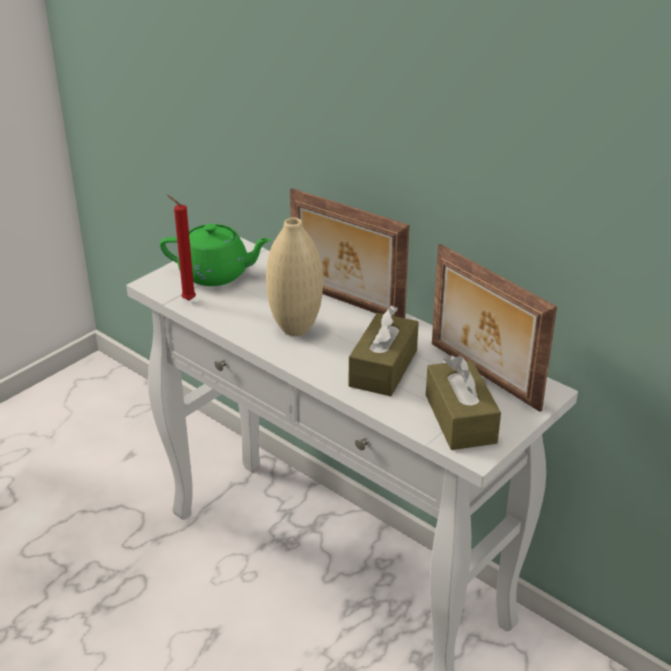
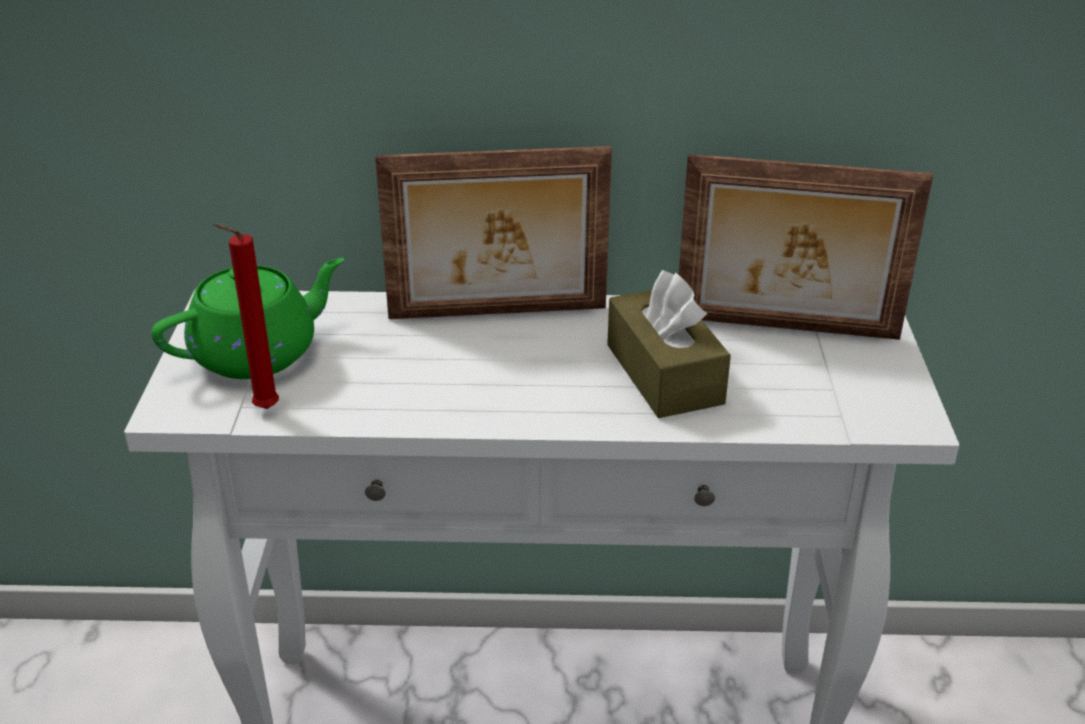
camera: 40 degrees left, 0 degrees up
beige vase [266,218,323,336] -> none
brown tissue box [426,356,501,450] -> none

